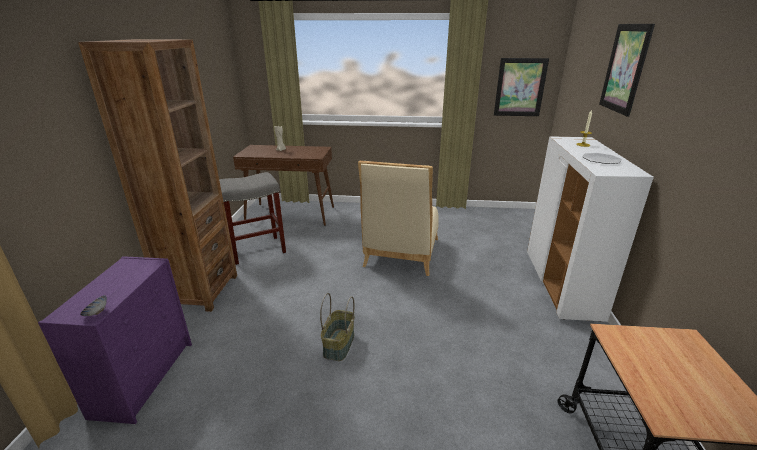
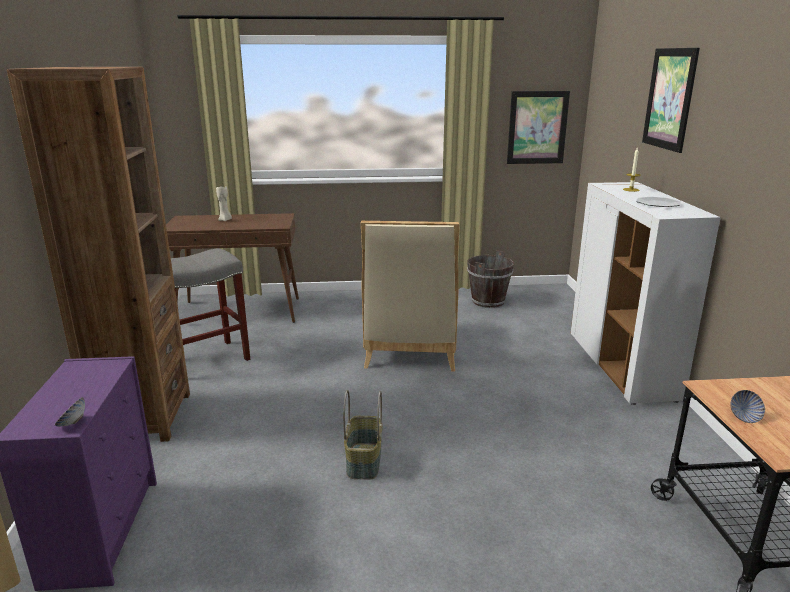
camera: 10 degrees left, 5 degrees down
none -> brown bucket [467,250,514,308]
none -> bowl [731,390,765,423]

